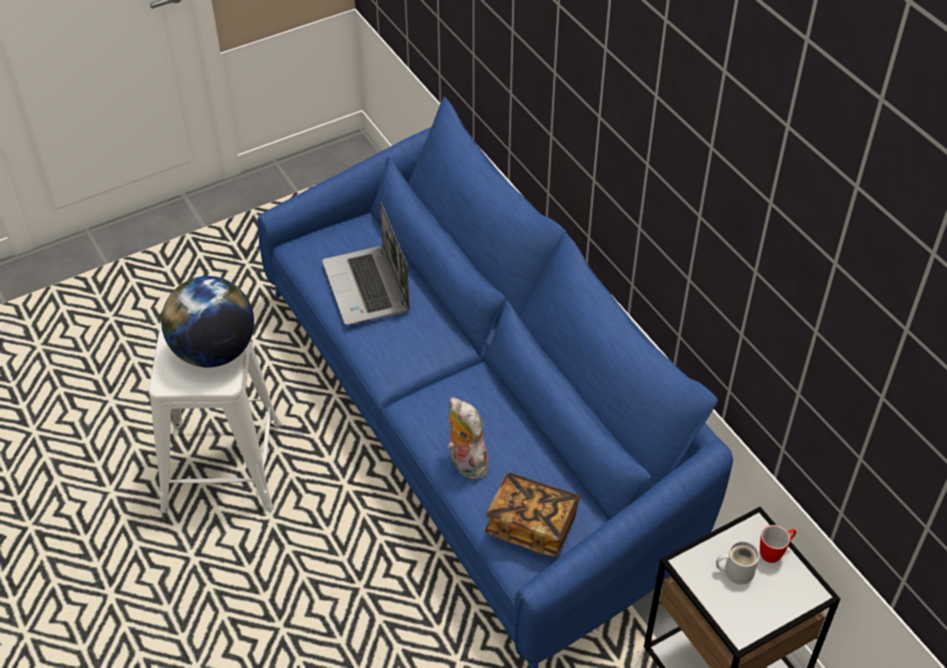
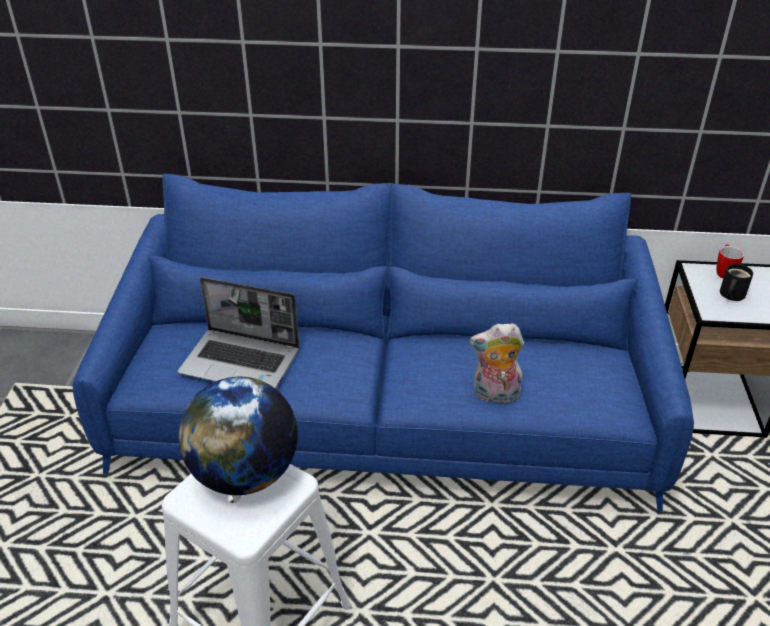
camera: 55 degrees left, 10 degrees down
book [485,472,580,557] -> none
white mug [716,541,760,584] -> black mug [720,264,753,301]

